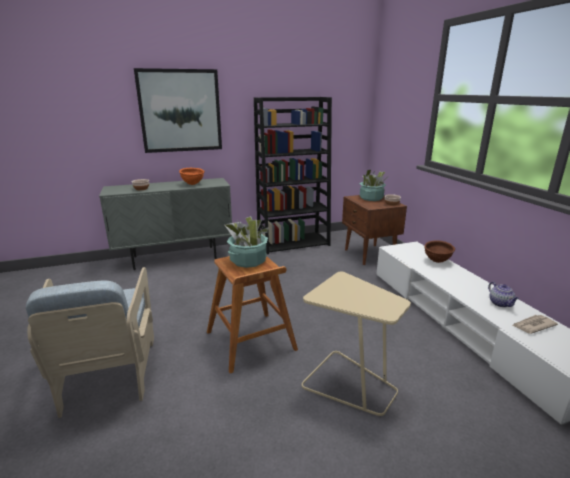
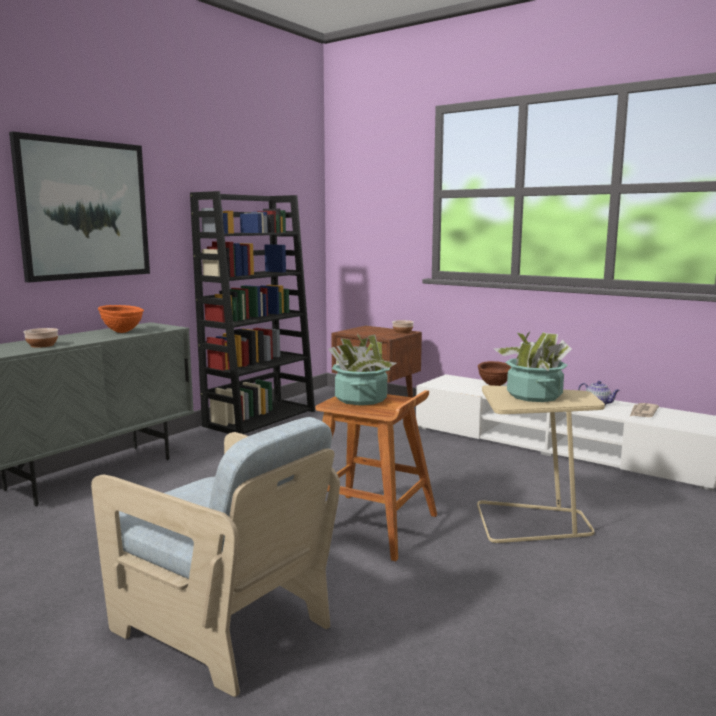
camera: 35 degrees left, 10 degrees down
potted plant [359,170,386,201] -> potted plant moved to [494,332,572,402]

